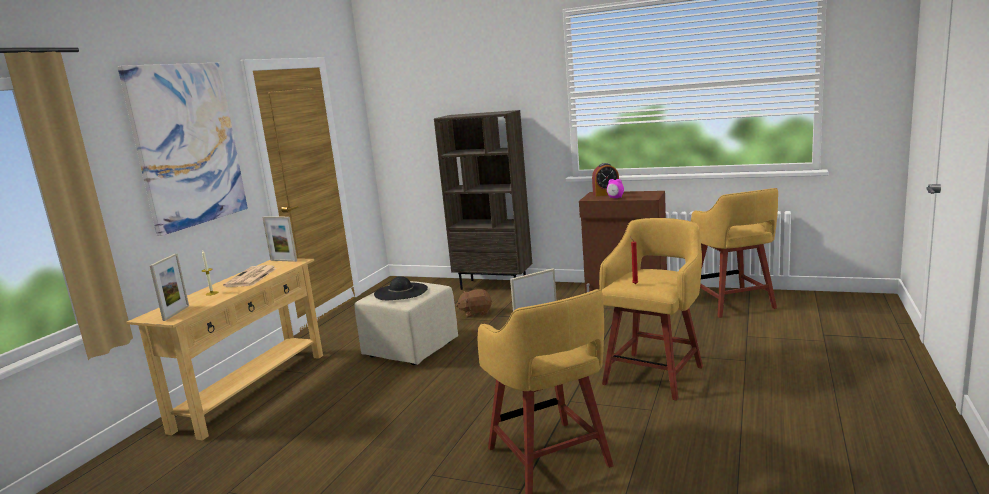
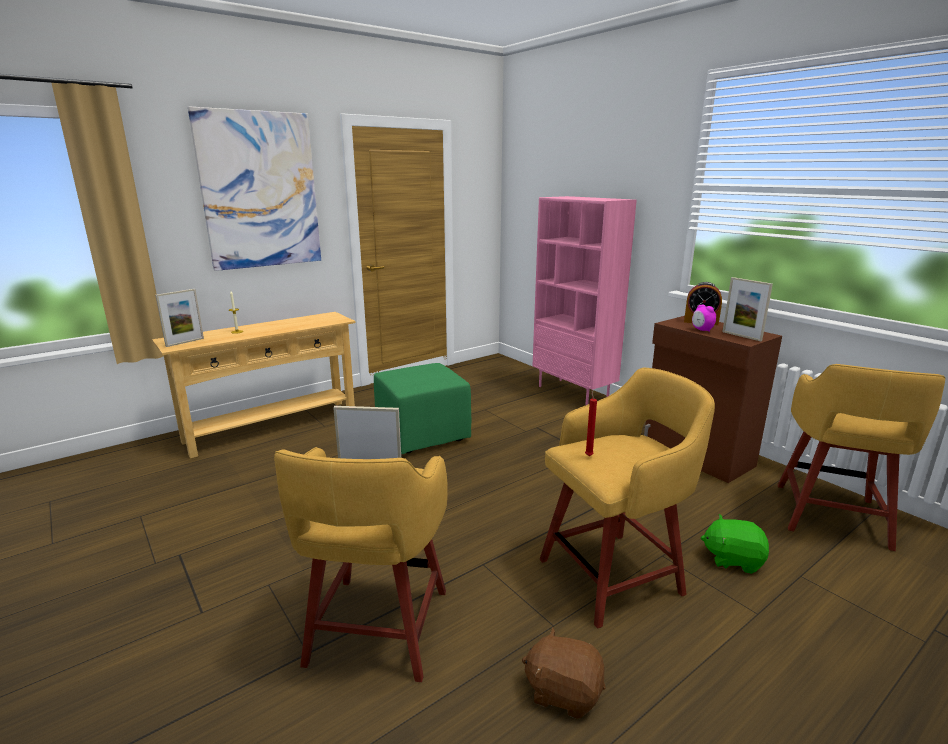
camera: 30 degrees right, 5 degrees up
newspaper [223,265,277,287] -> none
picture frame [262,217,297,262] -> picture frame moved to [722,277,773,341]
beige ottoman [354,281,458,365] -> green ottoman [374,363,472,454]
black hat [374,276,428,300] -> none
brown bookcase [434,110,532,290] -> pink bookcase [533,196,637,406]
brown plush toy [456,289,492,318] -> brown plush toy moved to [522,627,605,719]
none -> green plush toy [701,514,769,574]

